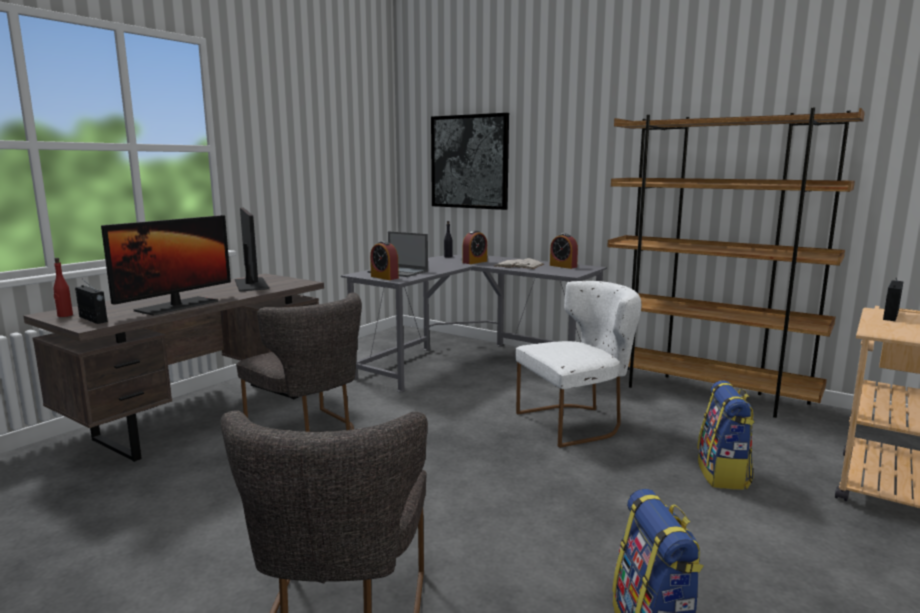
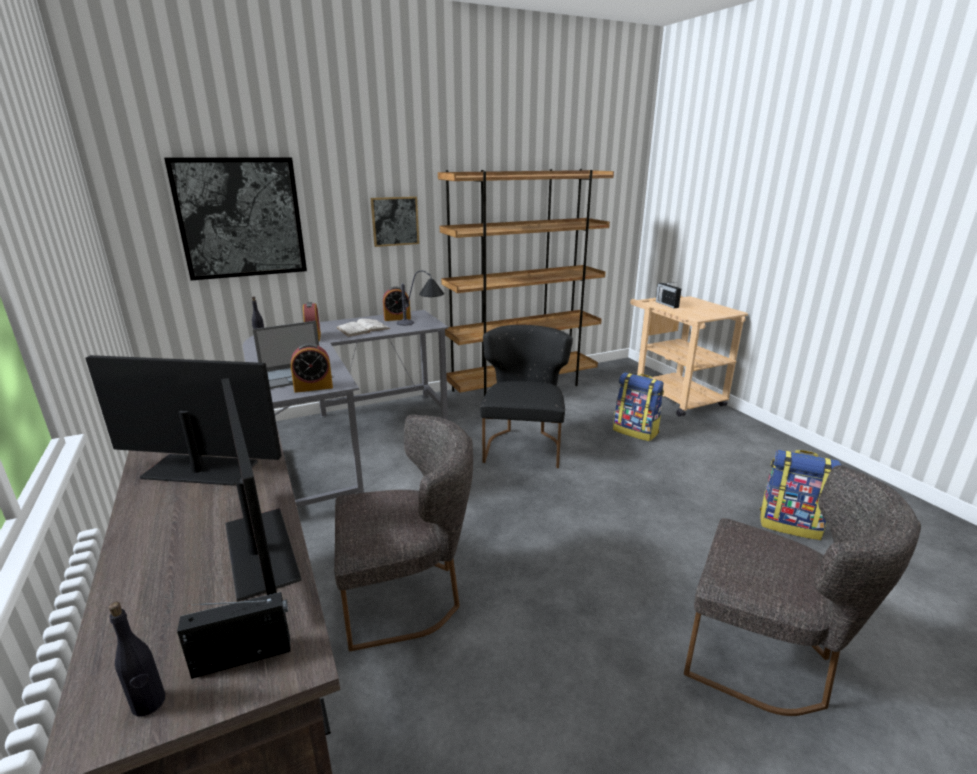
camera: 60 degrees left, 10 degrees up
red bottle [54,258,73,317] -> black bottle [108,602,166,717]
white chair [516,281,641,448] -> black chair [480,325,573,468]
none -> picture [370,196,419,247]
none -> table lamp [396,271,444,326]

